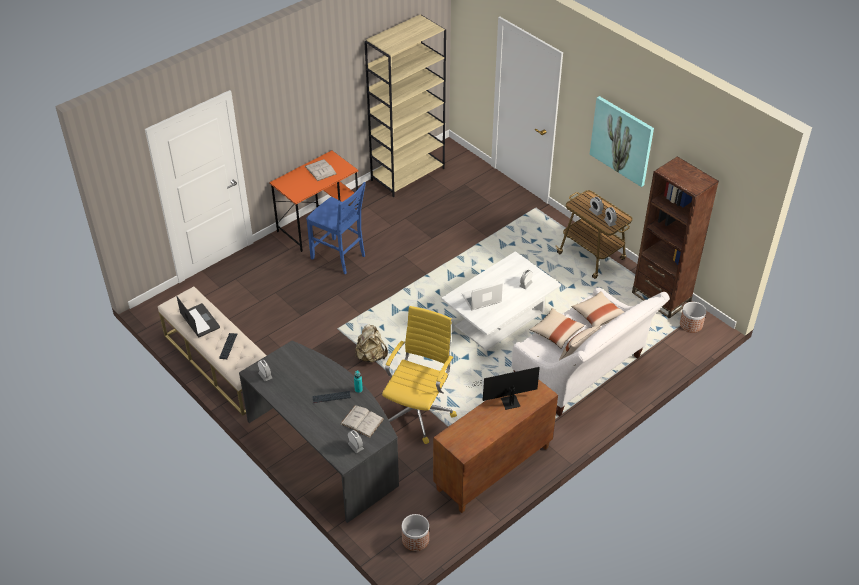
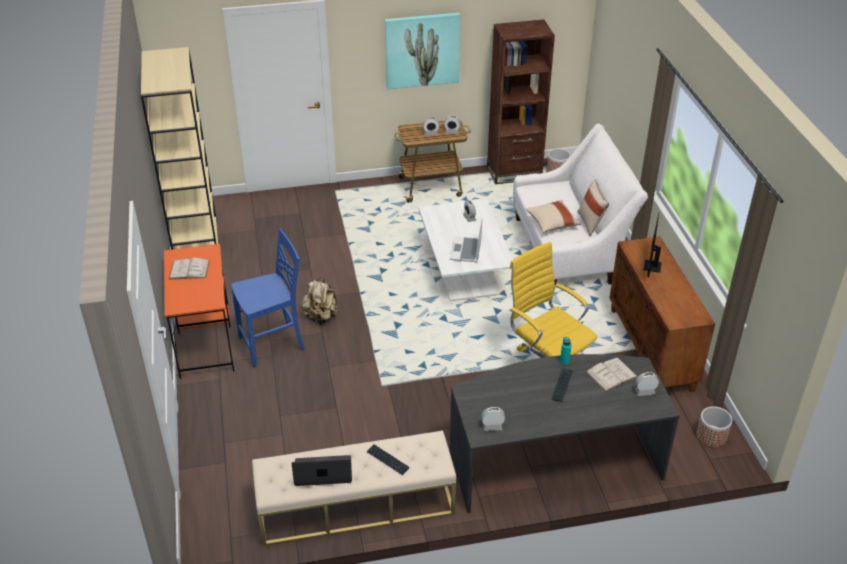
camera: 60 degrees left, 5 degrees down
beige backpack [355,324,388,362] -> beige backpack moved to [302,277,338,325]
beige pillow [571,291,624,327] -> none

